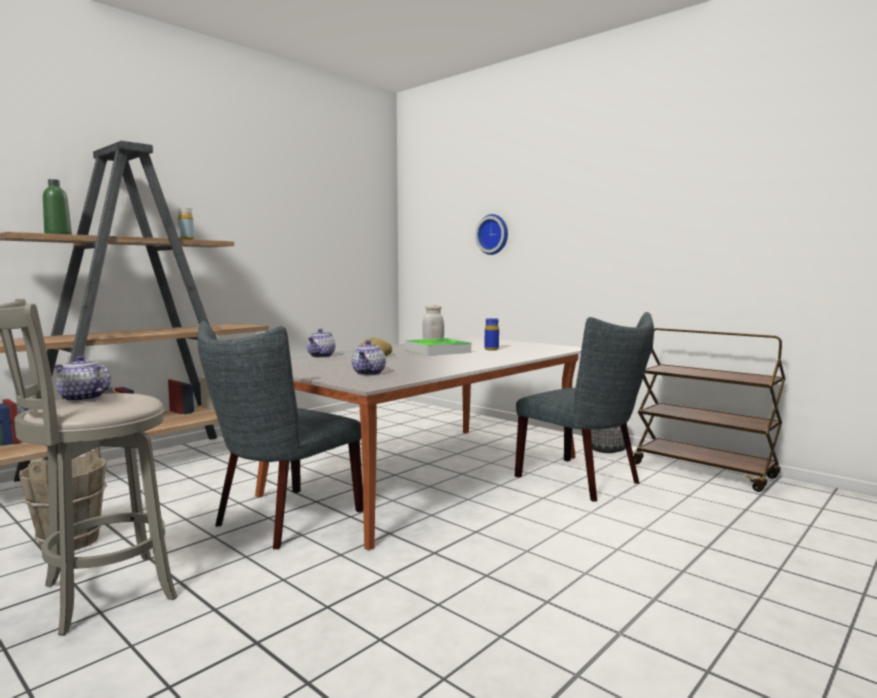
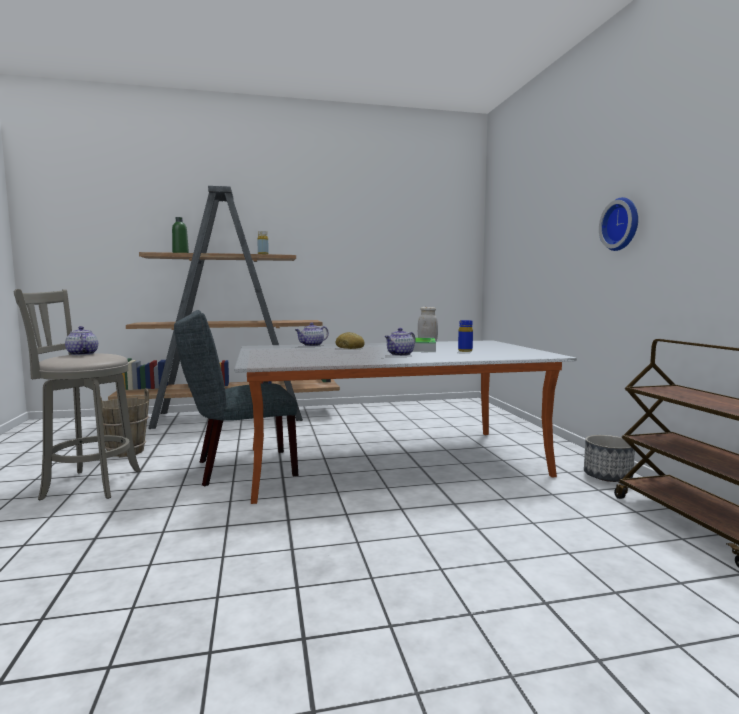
camera: 35 degrees right, 0 degrees up
teapot [352,340,386,375] -> teapot moved to [385,328,416,356]
wall clock [475,214,508,255] -> wall clock moved to [599,197,638,251]
grey chair [515,312,654,502] -> none

